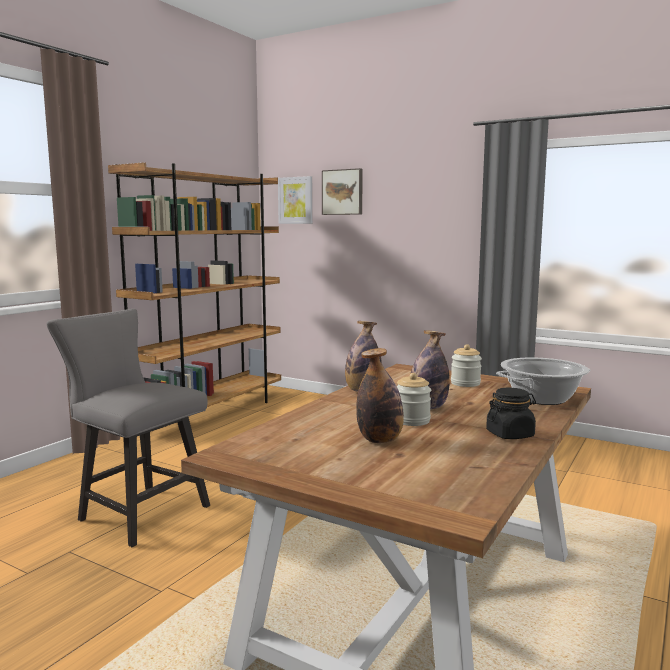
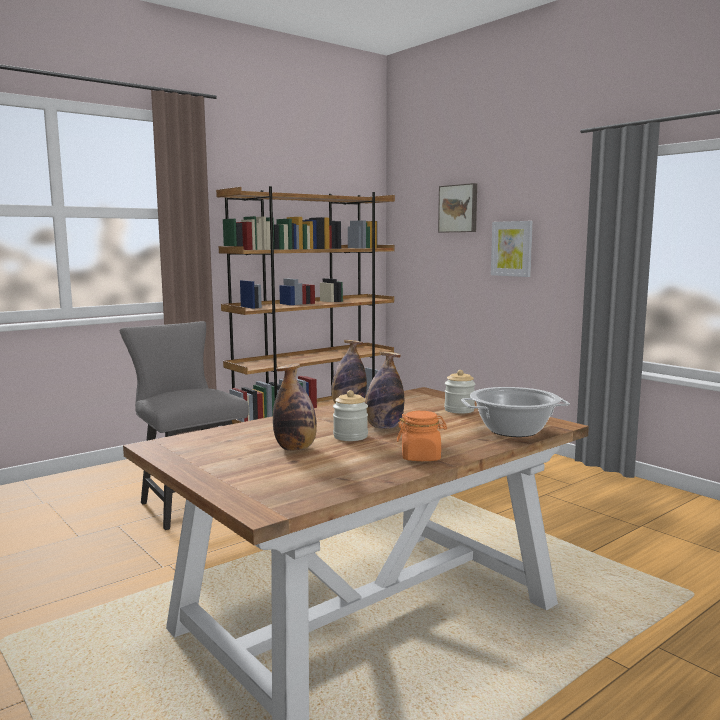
camera: 20 degrees right, 0 degrees up
picture [278,176,313,224] -> picture moved to [491,221,533,277]
black jar [486,388,536,439] -> orange jar [397,411,447,461]

